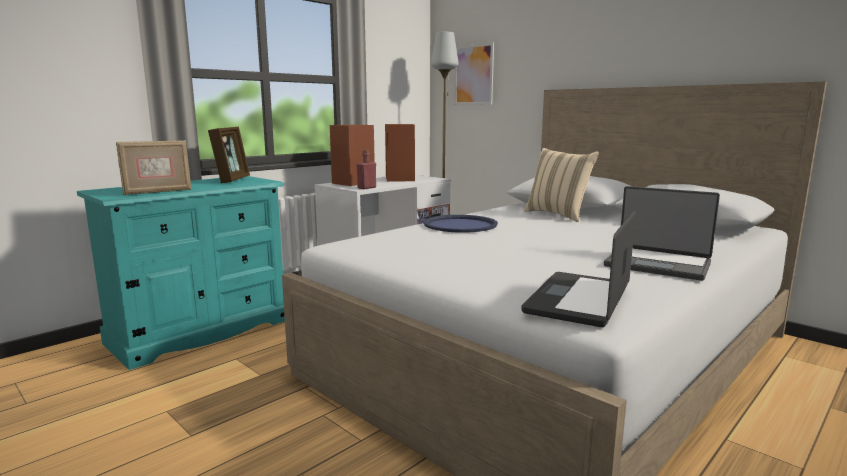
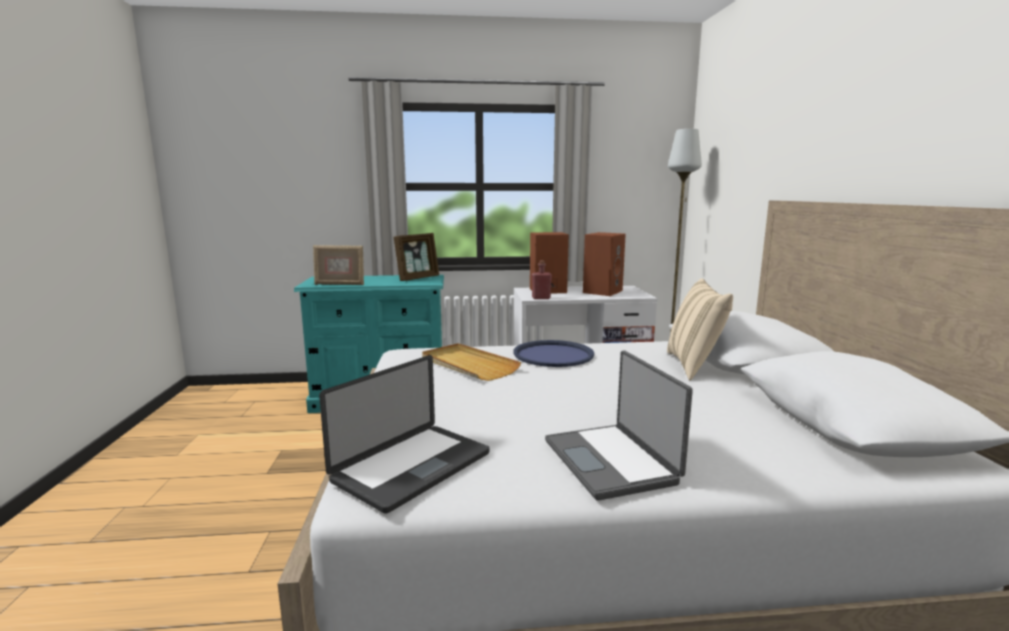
camera: 40 degrees right, 0 degrees up
picture [454,42,494,105] -> none
laptop [521,211,636,327] -> laptop turned 150 degrees clockwise [319,355,490,513]
none -> beige tray [422,343,521,381]

